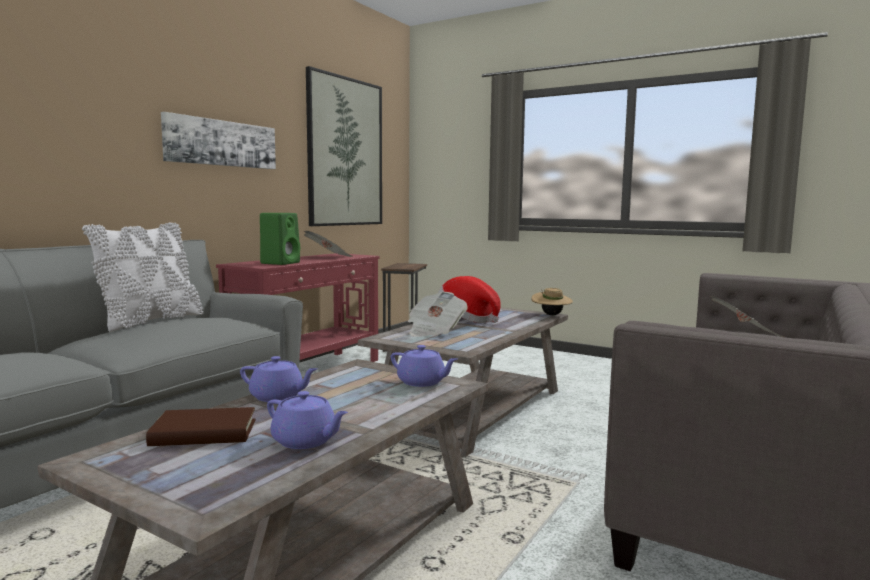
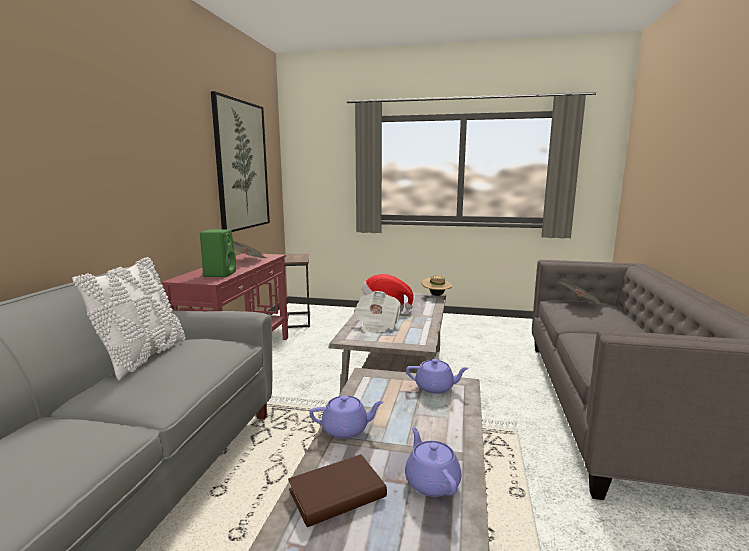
camera: 20 degrees left, 5 degrees up
picture [161,112,276,169] -> none
purple teapot [267,391,348,449] -> purple teapot turned 120 degrees counterclockwise [405,427,461,497]

